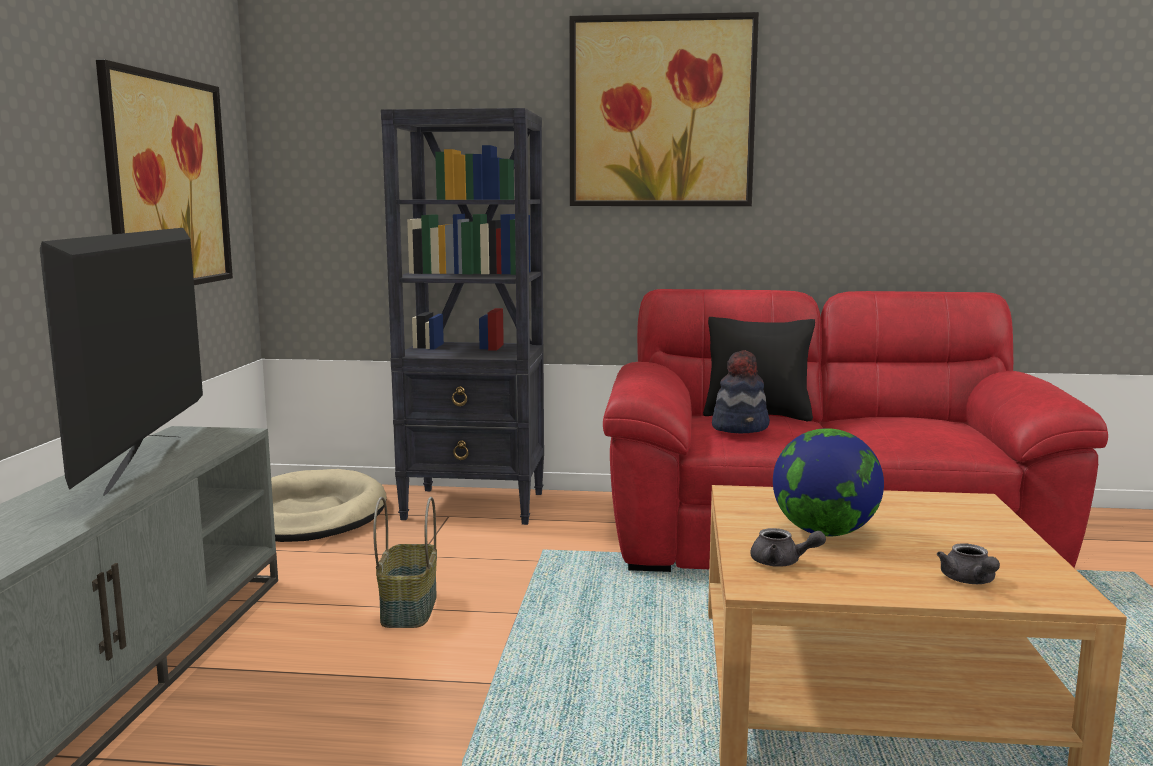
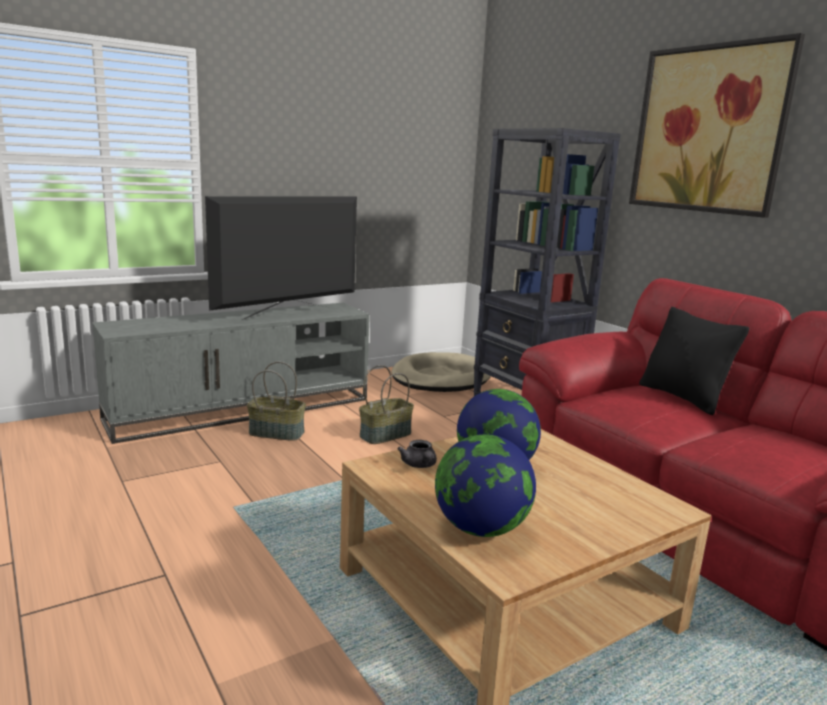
camera: 50 degrees right, 5 degrees up
picture [96,59,233,285] -> none
hat [712,350,770,433] -> none
grey teapot [937,543,1000,584] -> globe [435,434,536,537]
none -> basket [247,361,306,441]

